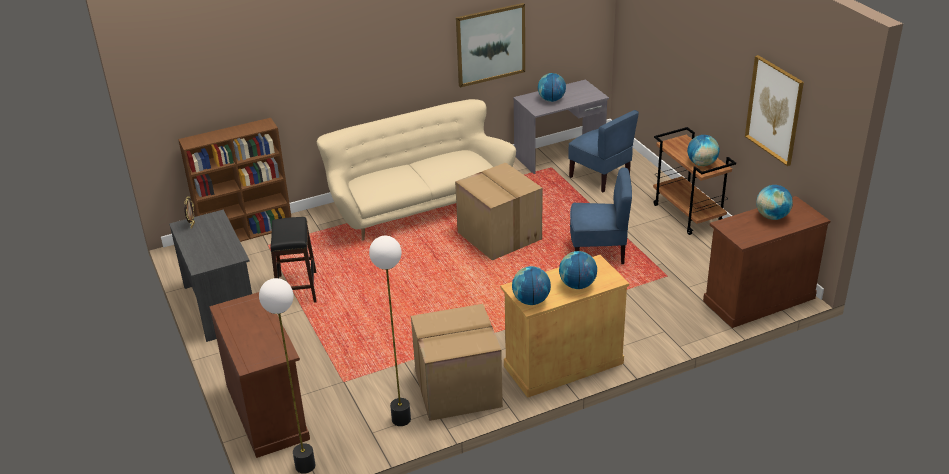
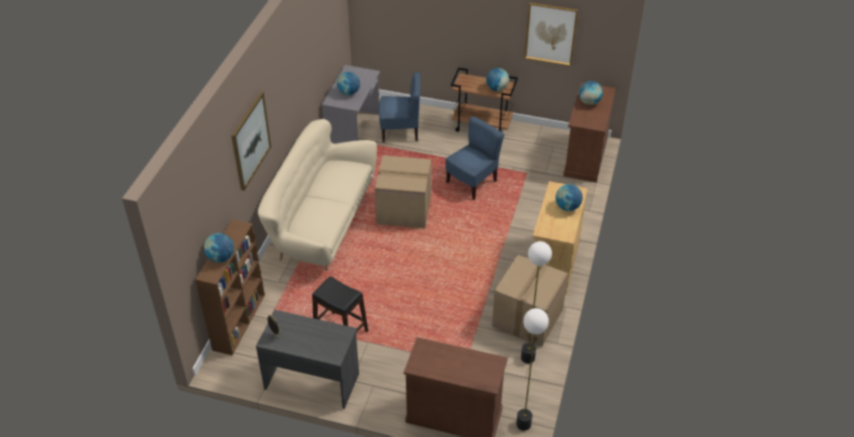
camera: 50 degrees left, 10 degrees up
picture [456,3,525,88] -> picture moved to [231,92,271,191]
globe [512,266,551,305] -> globe moved to [204,233,234,263]

